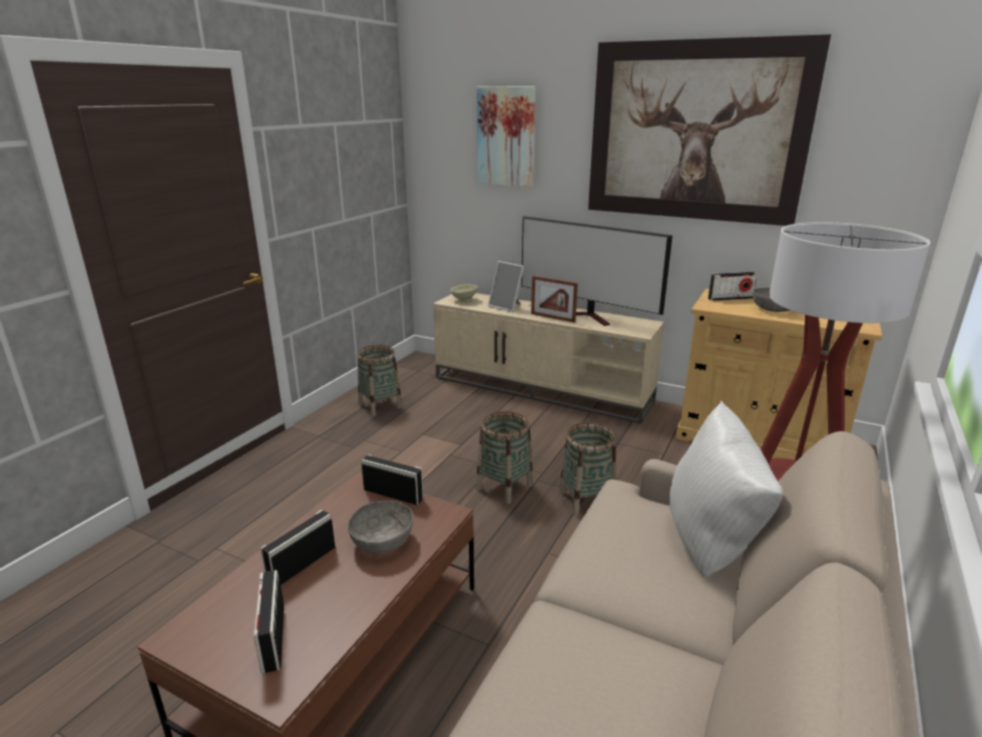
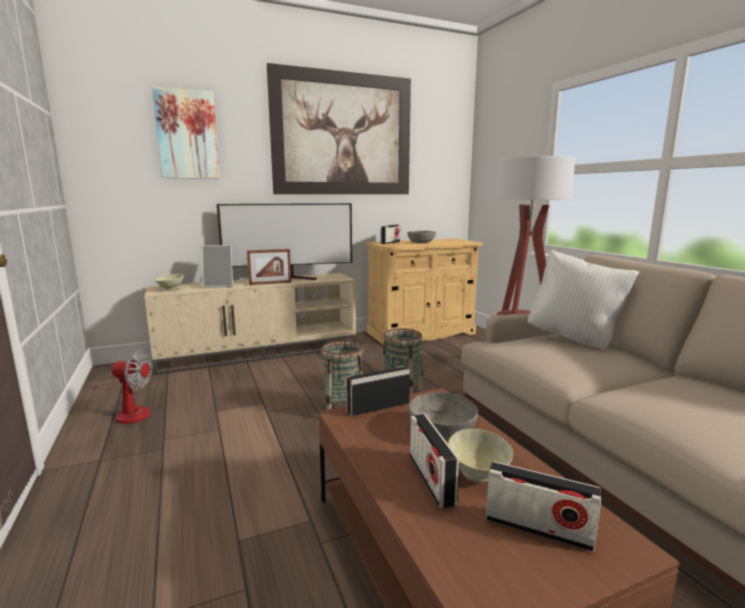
camera: 50 degrees left, 10 degrees down
basket [357,345,402,416] -> fan [111,350,153,424]
none -> beige bowl [448,429,513,482]

